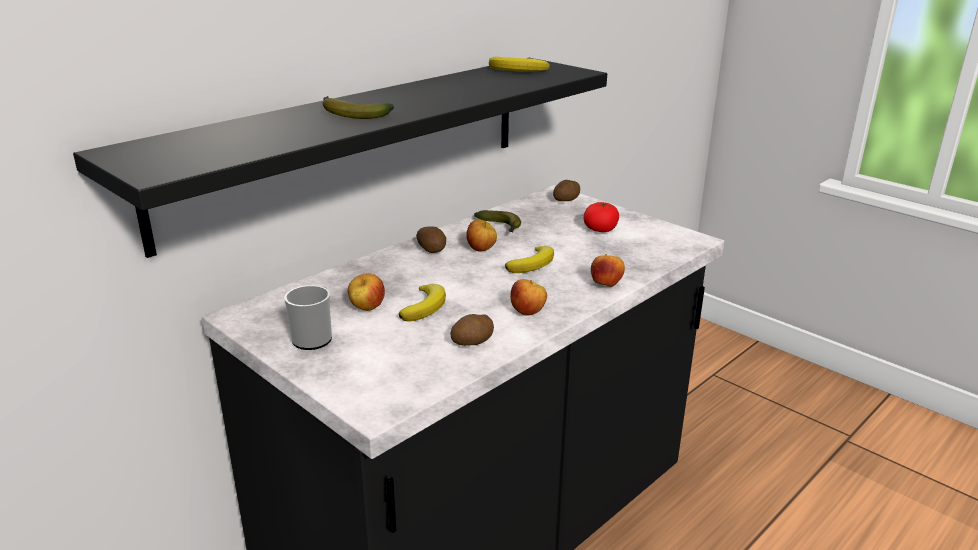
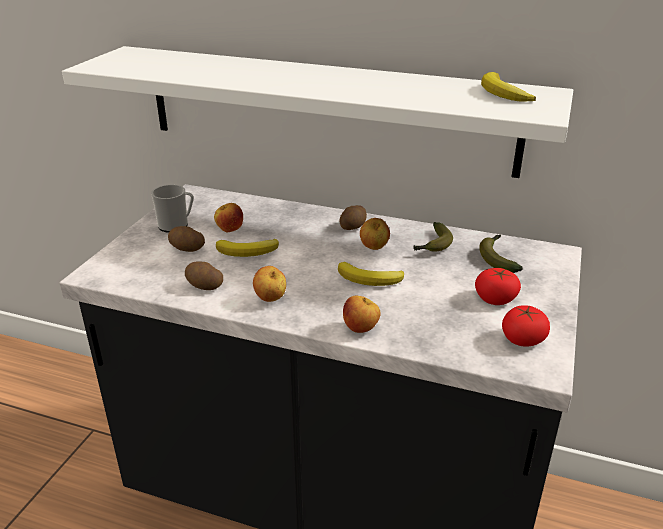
camera: 65 degrees right, 5 degrees up
black shelf [73,58,607,258] -> white shelf [62,46,573,178]
banana [322,96,394,119] -> banana moved to [479,235,523,273]
potato [553,180,580,201] -> potato moved to [168,226,205,252]
none -> tomato [502,305,550,347]

